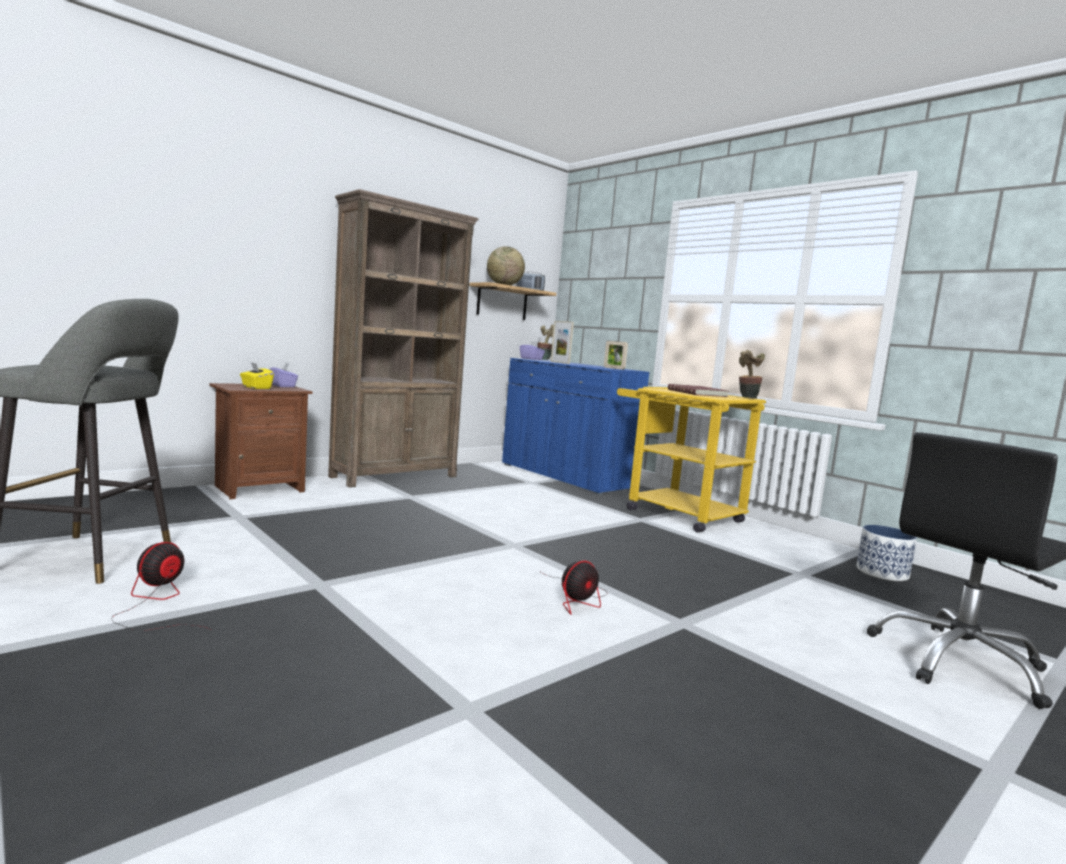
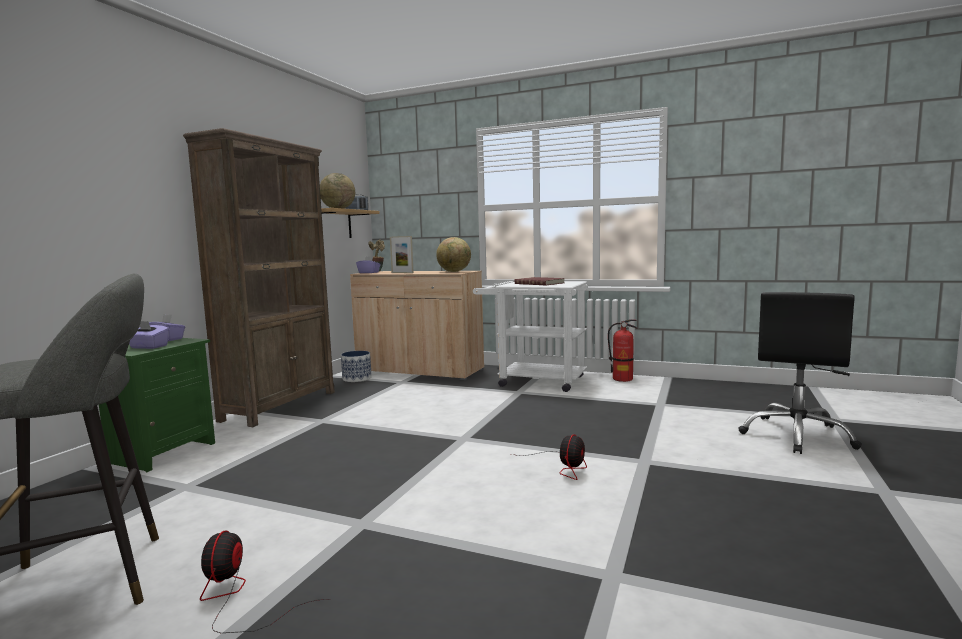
camera: 25 degrees left, 0 degrees up
brown nightstand [209,383,313,499] -> green nightstand [99,338,215,472]
yellow tissue box [240,362,274,389] -> purple tissue box [129,321,169,349]
blue cabinet [502,358,649,495] -> beige cabinet [350,271,484,380]
picture frame [604,341,628,370] -> globe [436,237,471,272]
yellow cart [617,387,766,533] -> white cart [473,281,588,392]
potted plant [739,350,765,399] -> none
planter [856,525,917,581] -> planter moved to [341,351,372,382]
none -> fire extinguisher [608,319,638,382]

